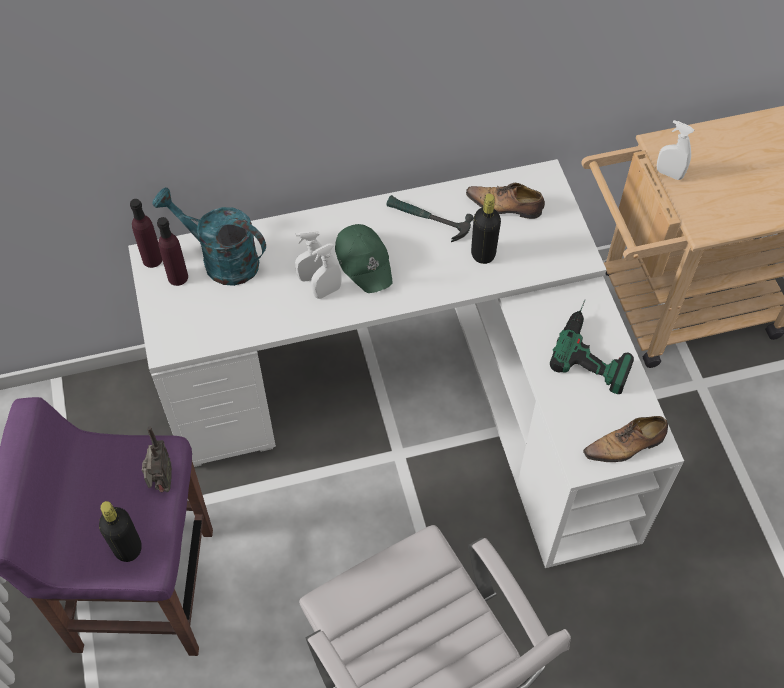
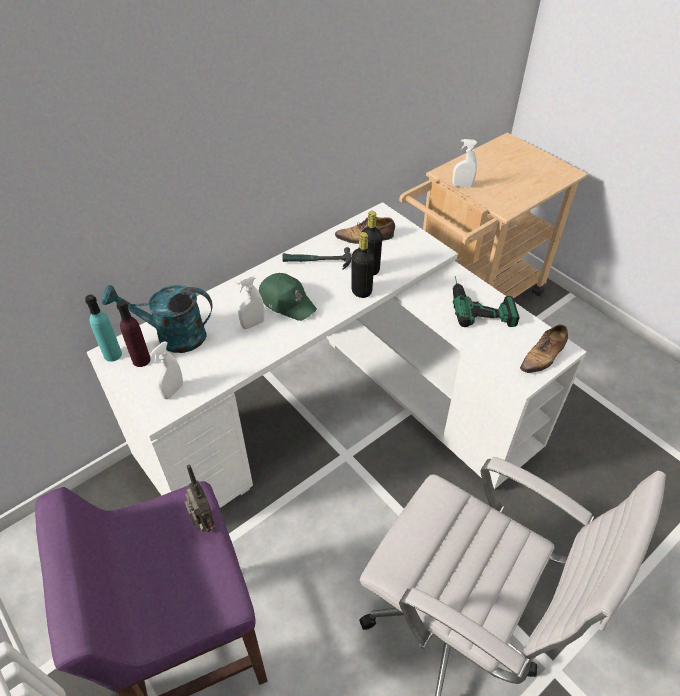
camera: 25 degrees left, 10 degrees down
black bottle [99,501,142,562] -> black bottle moved to [351,232,375,298]
purple bottle [130,199,162,268] -> turquoise bottle [85,295,122,362]
white spray bottle [311,243,342,299] -> white spray bottle moved to [150,342,183,399]

